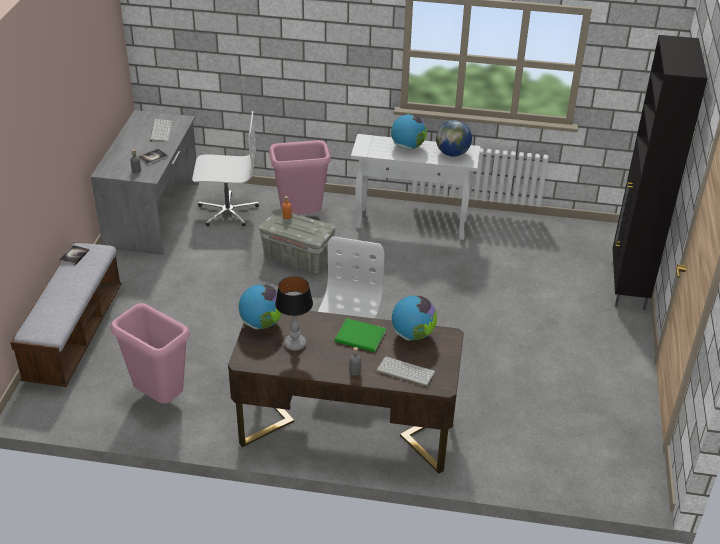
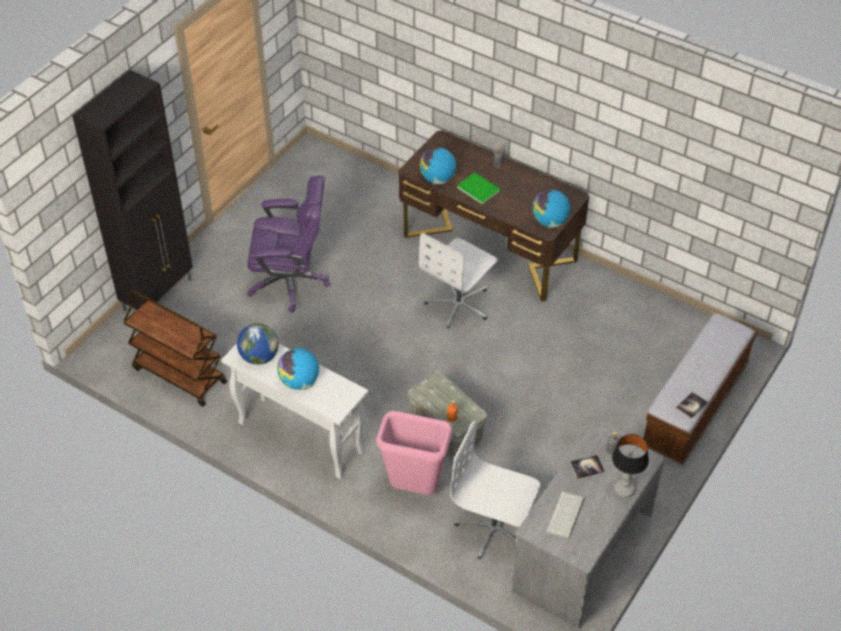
camera: 155 degrees left, 10 degrees up
pink trash can [110,303,190,404] -> none
table lamp [275,276,313,351] -> table lamp moved to [612,434,649,498]
keyboard [376,357,435,387] -> none
none -> brown cart [123,290,227,406]
none -> purple office chair [247,175,330,313]

